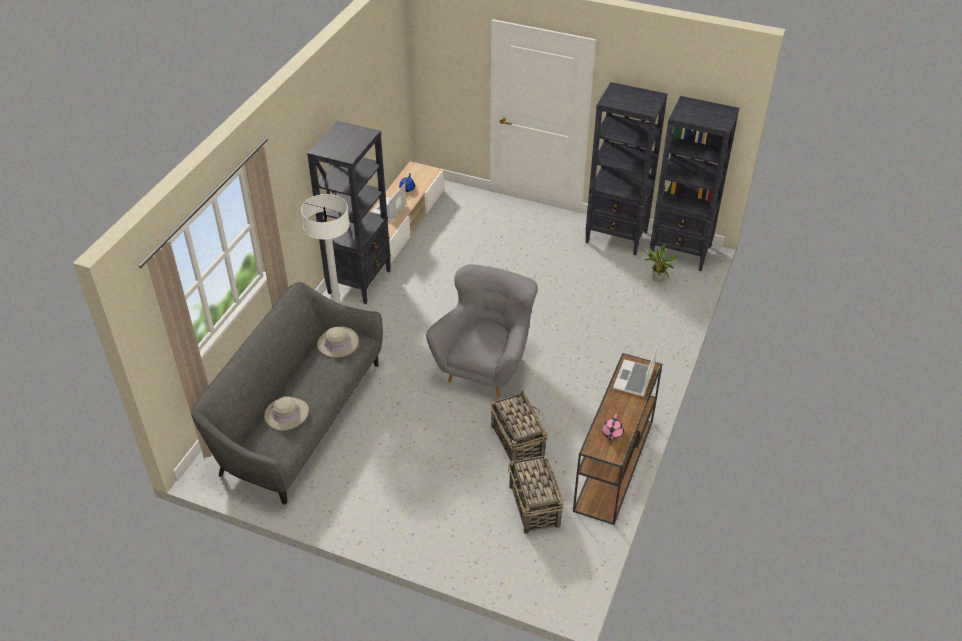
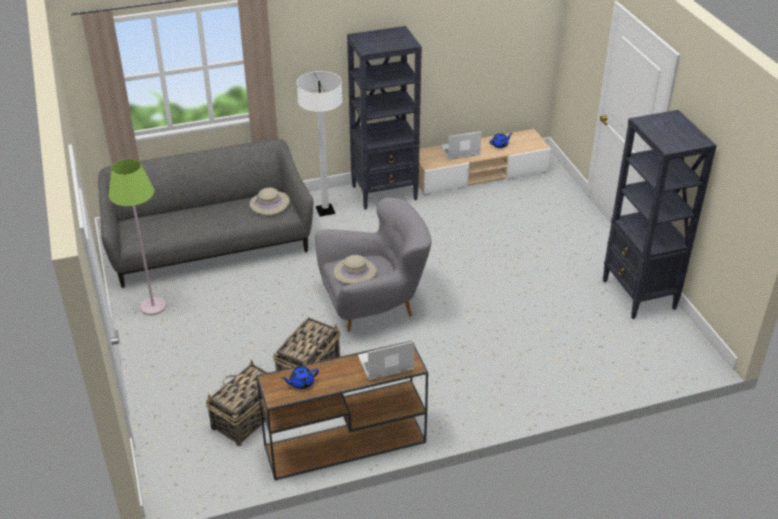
camera: 50 degrees right, 5 degrees down
beige hat [264,396,309,431] -> beige hat moved to [334,255,377,284]
pink teapot [602,414,624,440] -> blue teapot [281,366,319,389]
potted plant [641,243,677,282] -> none
black bookcase [649,96,739,271] -> none
none -> green floor lamp [109,159,166,315]

